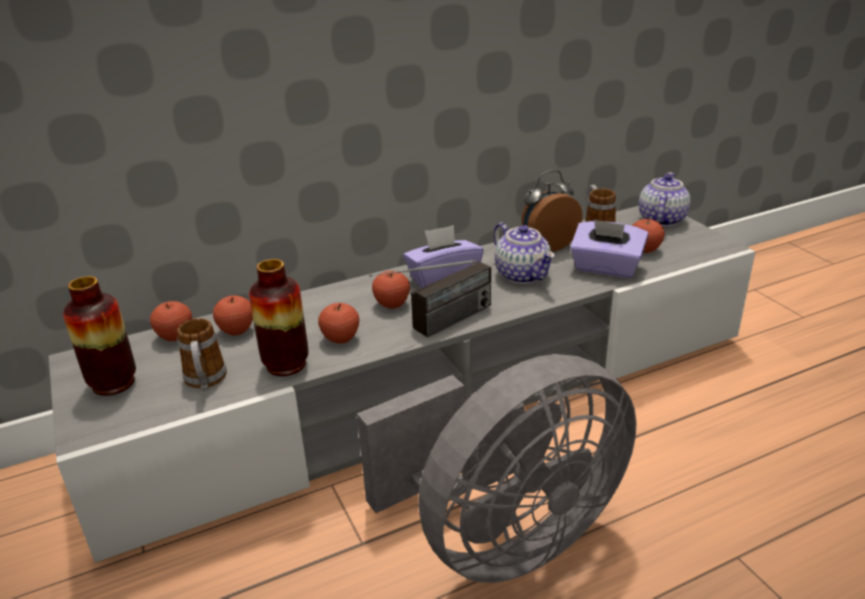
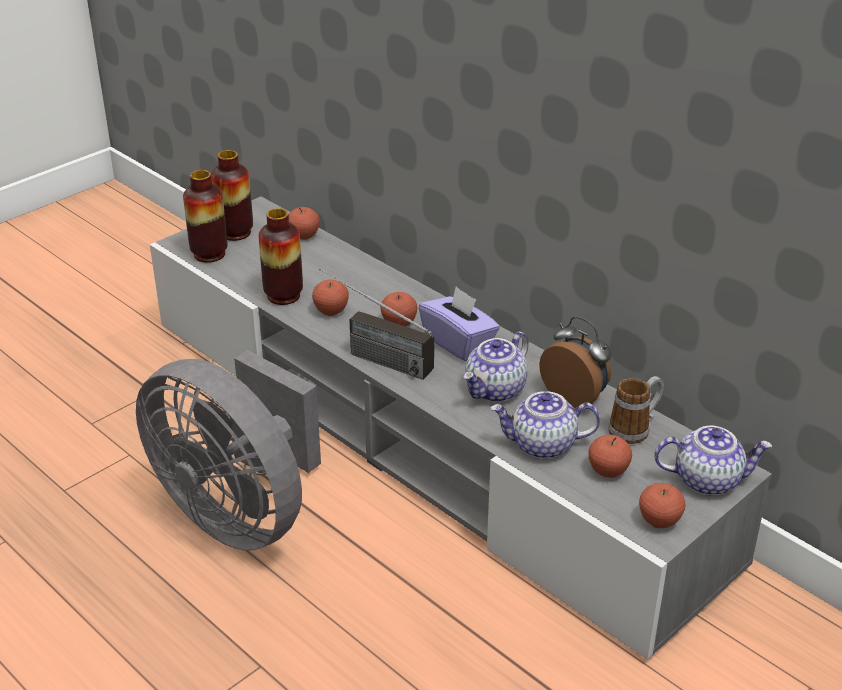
camera: 70 degrees right, 5 degrees up
mug [177,318,227,391] -> none
apple [213,295,253,336] -> apple moved to [639,483,686,528]
purple tissue box [570,219,648,278] -> teapot [491,391,600,459]
none -> vase [183,170,228,263]

